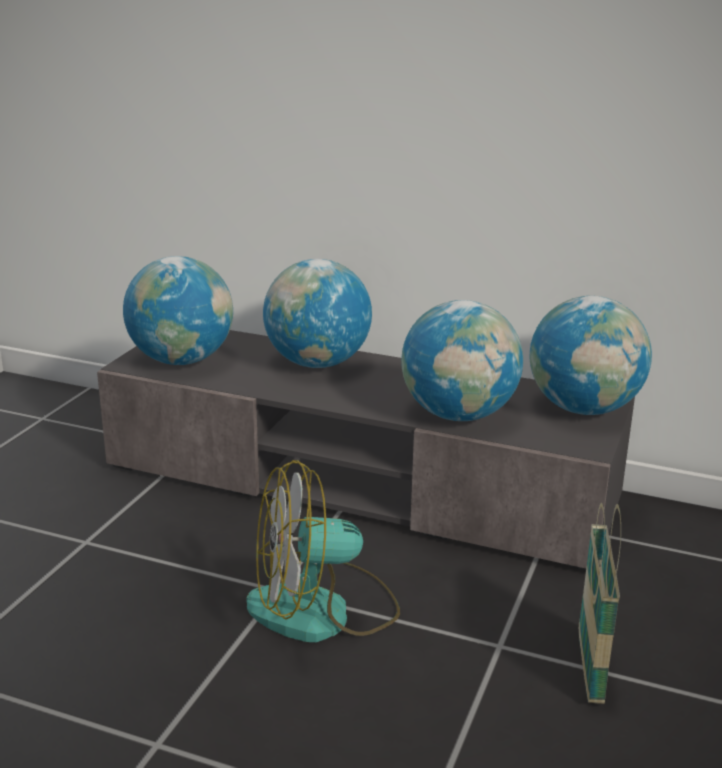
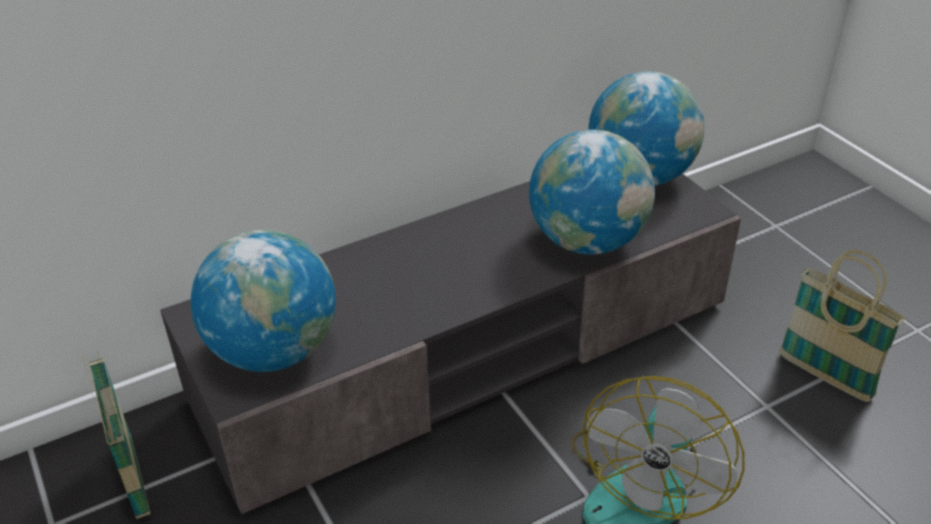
camera: 50 degrees left, 15 degrees up
globe [263,259,372,368] -> none
none -> basket [82,349,151,519]

